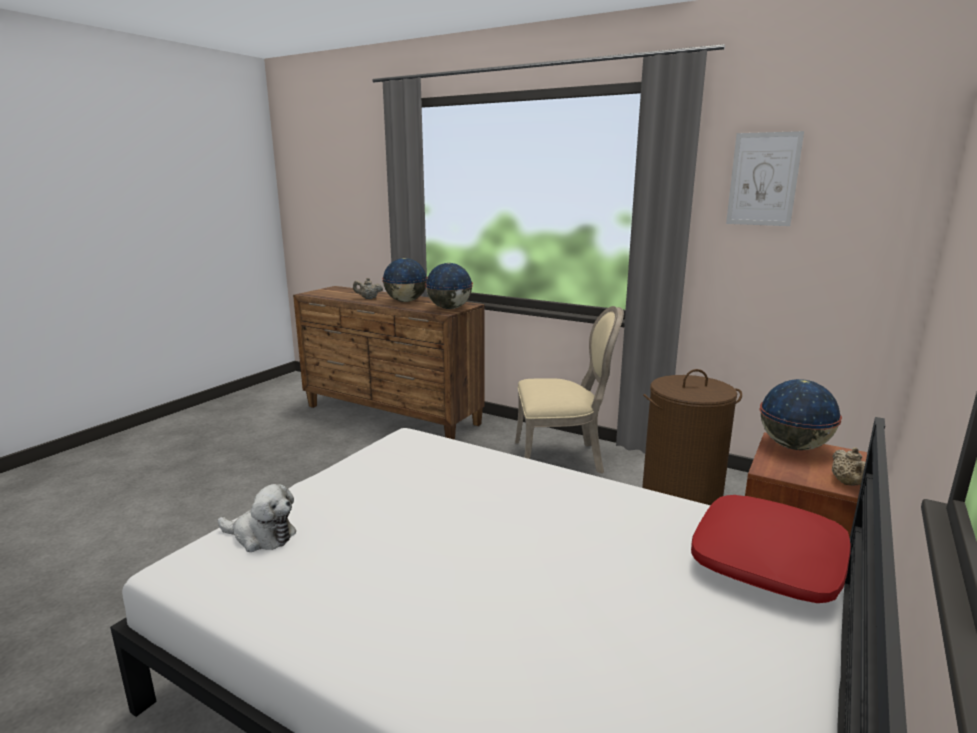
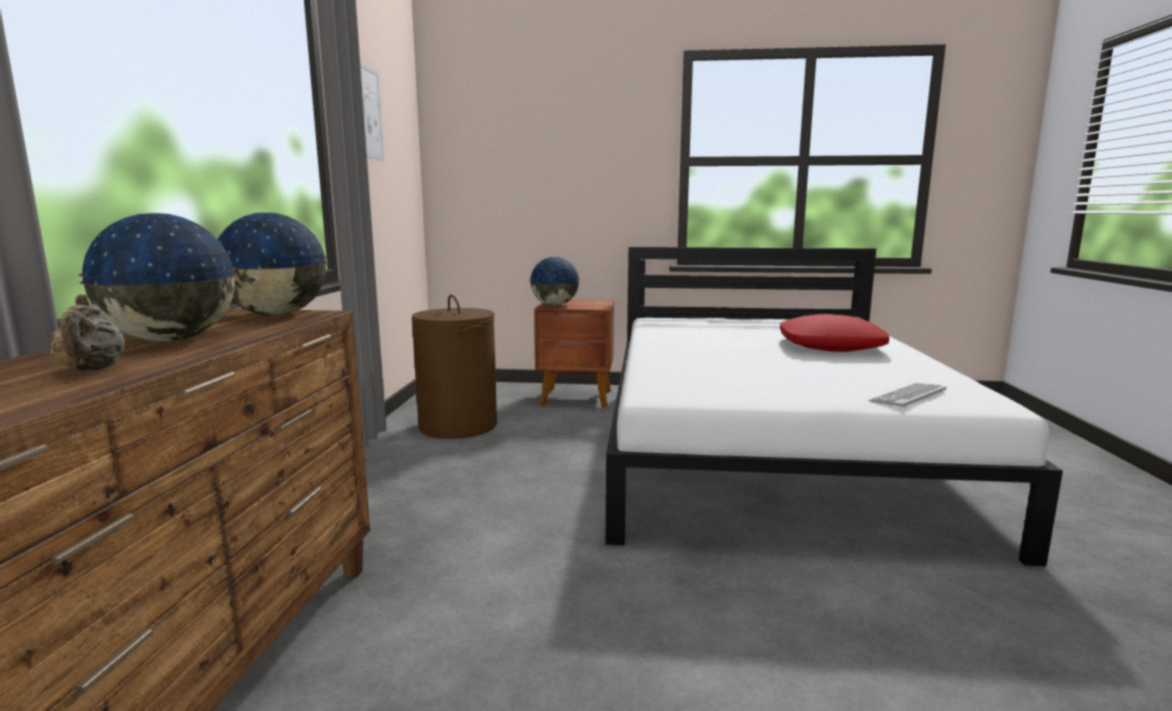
camera: 115 degrees left, 5 degrees down
plush toy [218,484,296,552] -> keyboard [869,383,947,408]
beige chair [515,306,624,474] -> none
red pillow [691,495,851,603] -> red pillow moved to [780,314,889,352]
beige teapot [832,447,866,486] -> none

